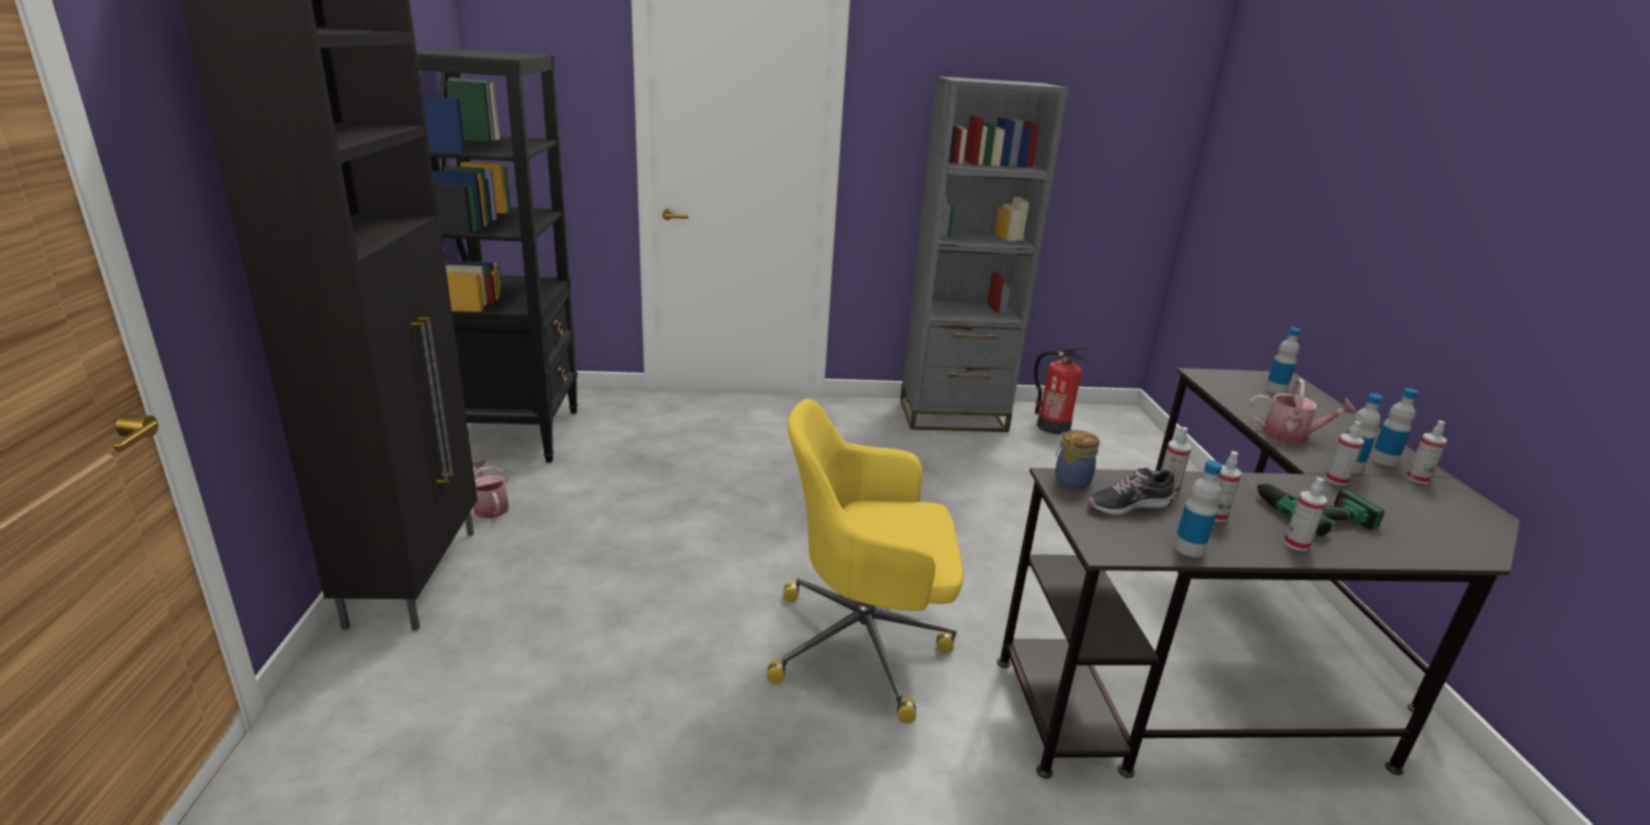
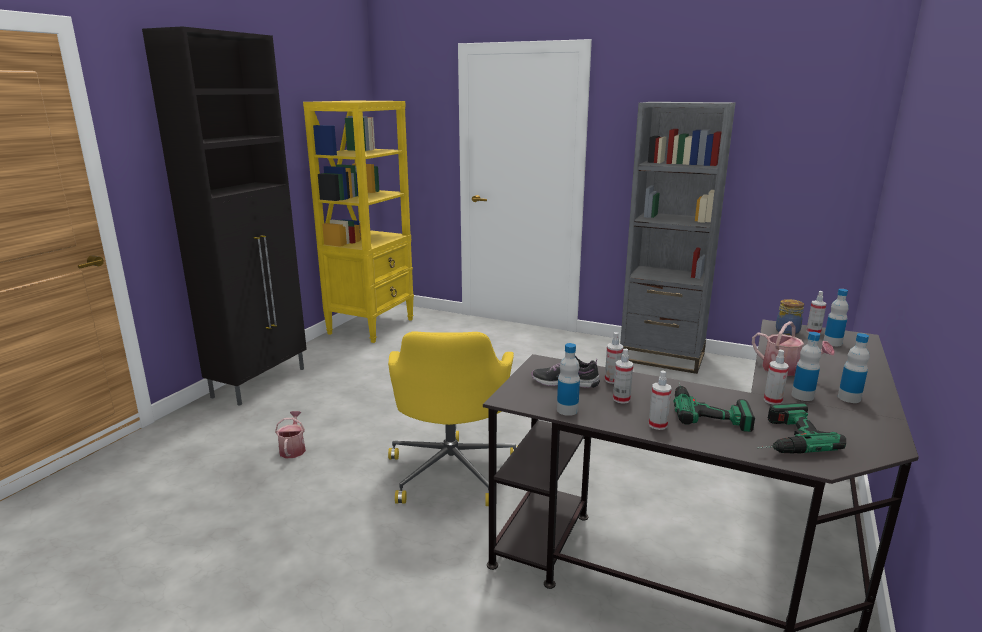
camera: 30 degrees right, 5 degrees down
black bookcase [416,48,578,463] -> yellow bookcase [303,101,414,343]
watering can [473,460,509,518] -> watering can moved to [275,411,306,458]
yellow office chair [767,399,963,723] -> yellow office chair turned 120 degrees counterclockwise [388,331,517,506]
fire extinguisher [1034,346,1092,434] -> none
jar [1055,430,1100,489] -> jar moved to [776,299,804,335]
spray bottle [1406,420,1447,484] -> spray bottle moved to [806,291,827,334]
none -> power drill [757,403,846,454]

